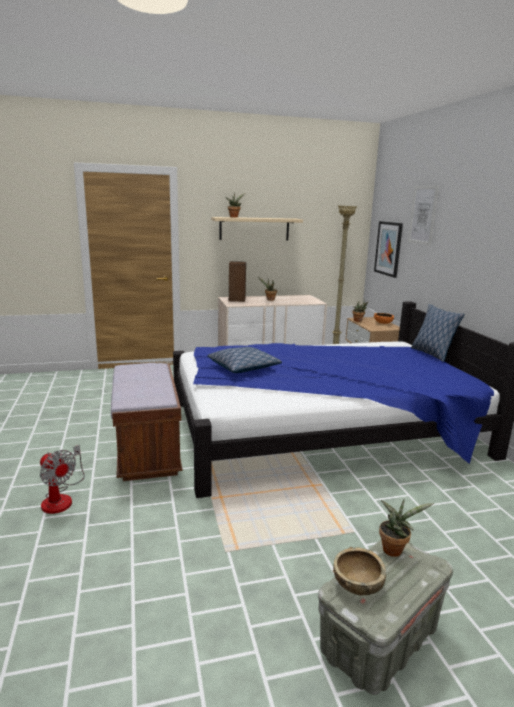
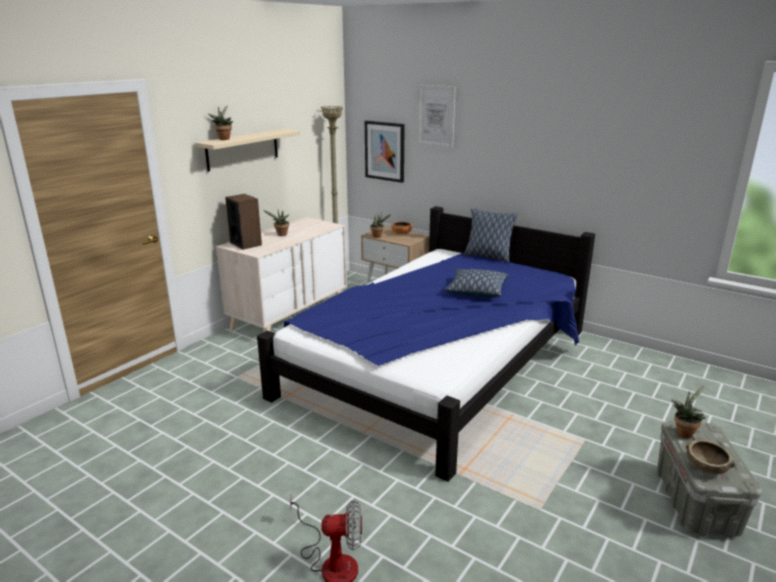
camera: 40 degrees left, 5 degrees up
brown bench [111,363,182,481] -> none
pillow [207,347,282,373] -> pillow moved to [445,269,508,298]

